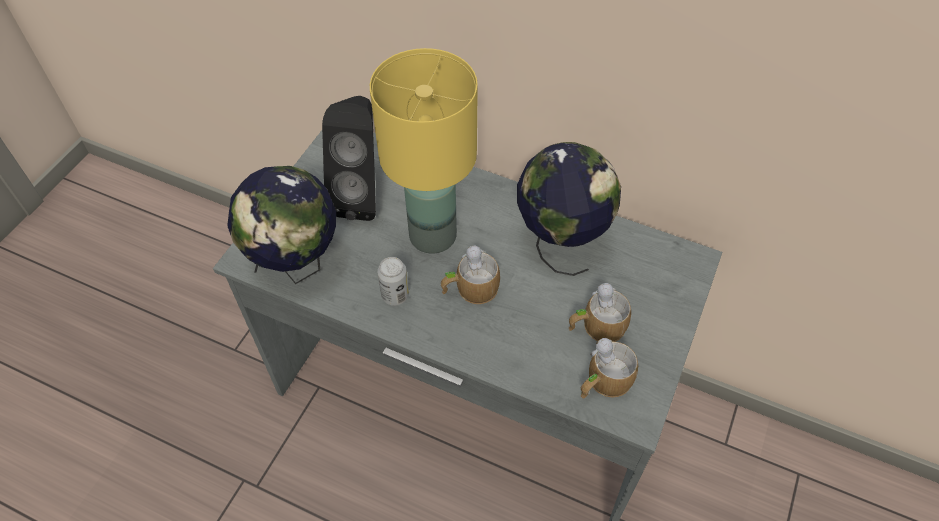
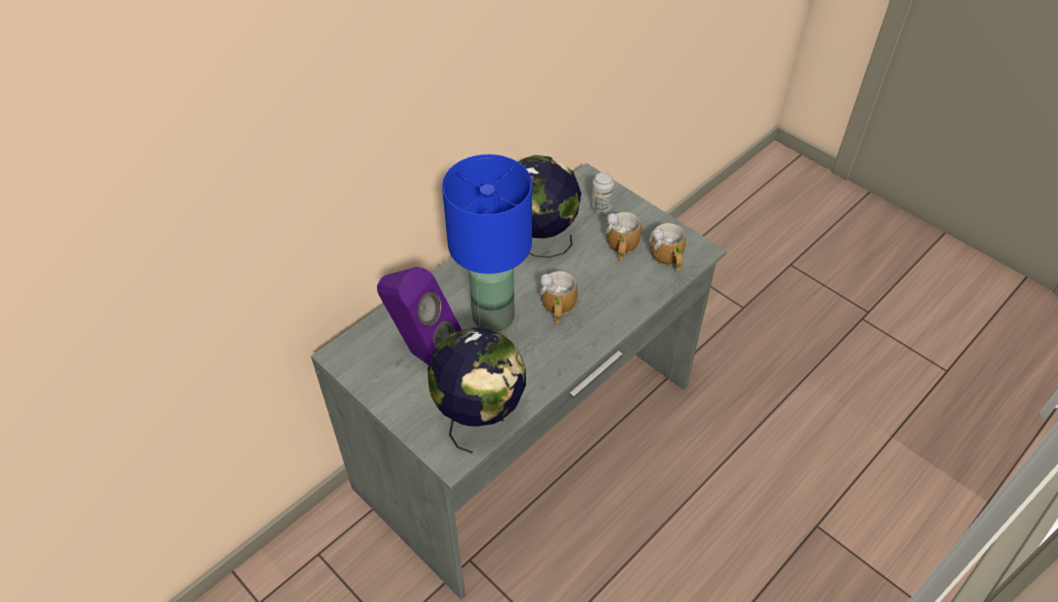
camera: 70 degrees left, 5 degrees down
black speaker [322,96,376,221] -> purple speaker [377,267,462,365]
yellow table lamp [370,48,478,254] -> blue table lamp [442,154,532,331]
can [377,257,409,306] -> can moved to [591,172,614,212]

